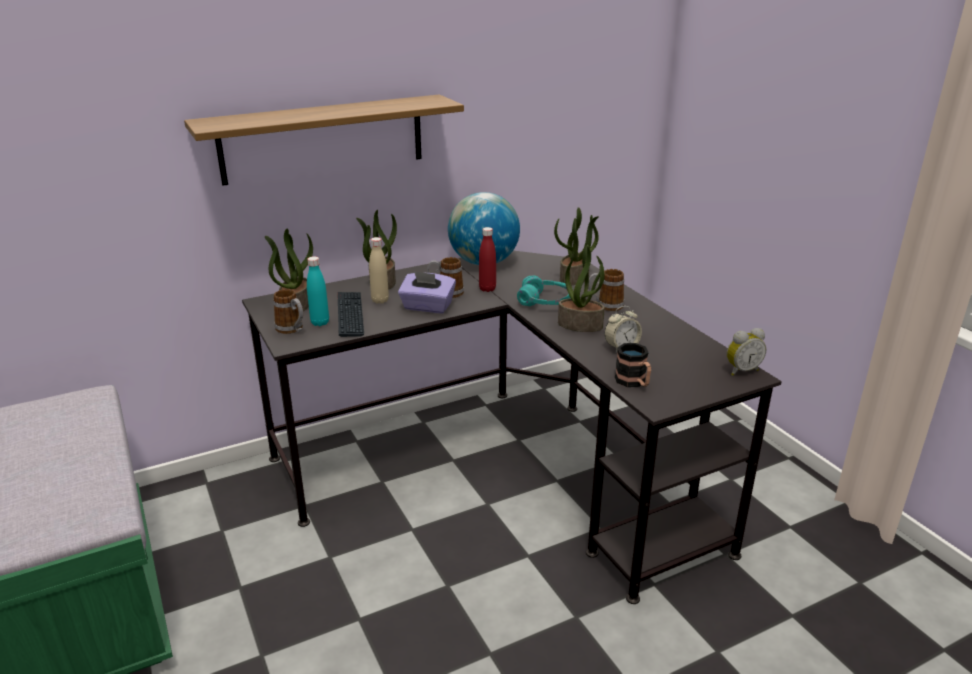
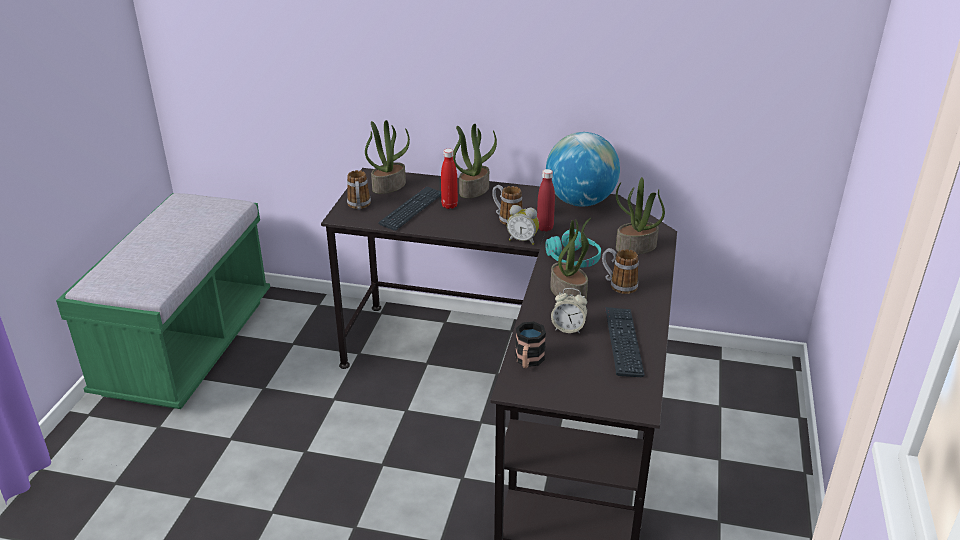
camera: 40 degrees right, 5 degrees up
shelf [184,95,464,186] -> none
turquoise bottle [307,256,329,326] -> none
beige bottle [369,237,389,304] -> red bottle [441,149,458,209]
purple tissue box [398,271,456,313] -> none
alarm clock [727,328,766,376] -> alarm clock moved to [507,205,539,245]
none -> keyboard [605,307,645,377]

